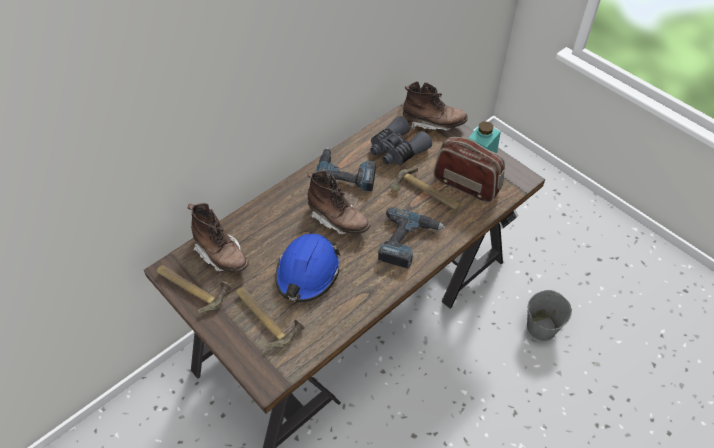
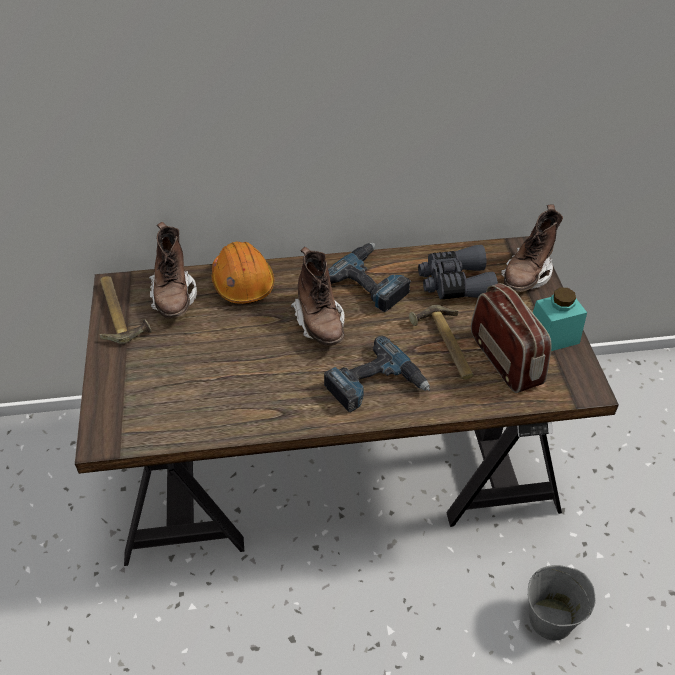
camera: 35 degrees right, 5 degrees down
hammer [236,287,305,348] -> none
blue hard hat [275,234,341,302] -> none
brown boot [403,81,468,131] -> brown boot turned 75 degrees clockwise [501,204,563,292]
none -> orange hard hat [212,242,274,304]

